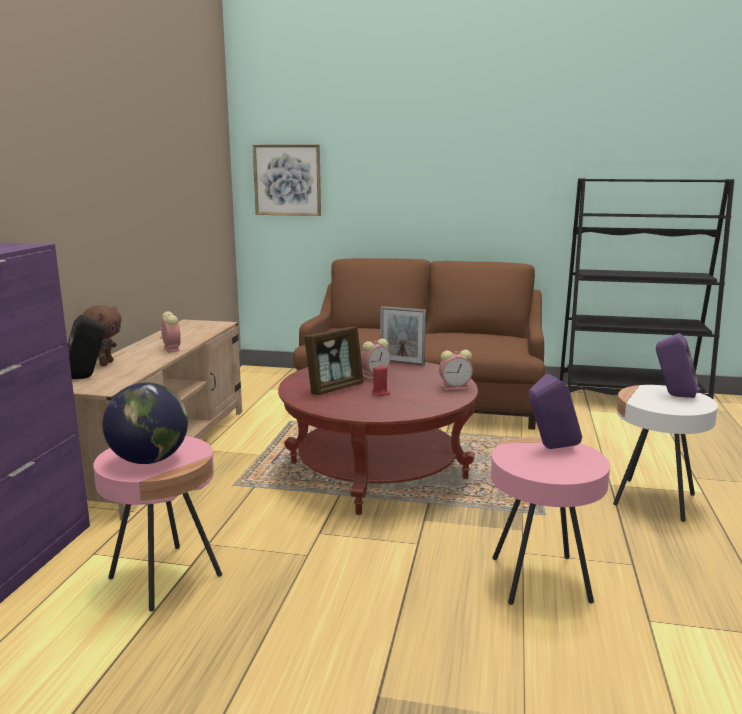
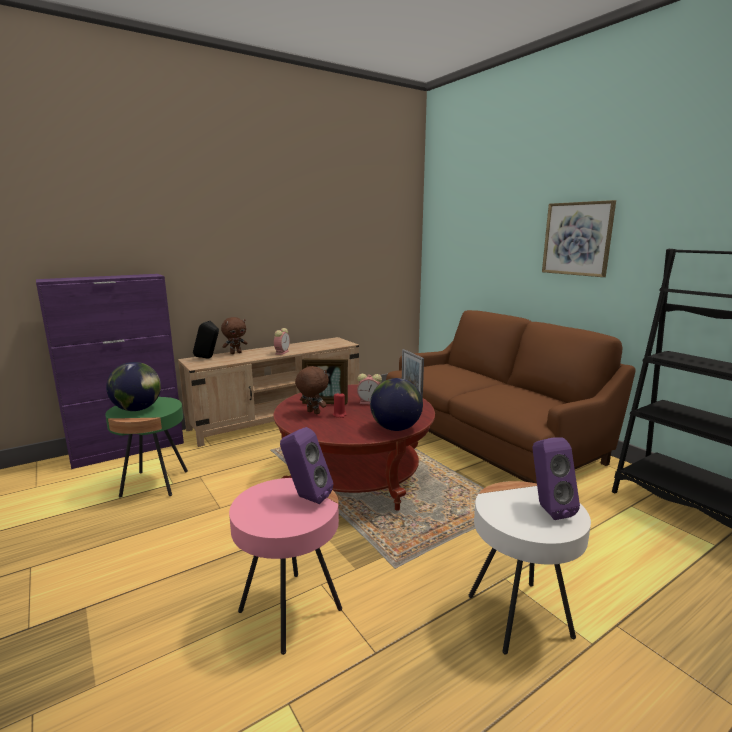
camera: 45 degrees right, 0 degrees up
pink side table [93,436,222,612] -> green side table [105,397,188,498]
picture [253,144,321,216] -> picture moved to [542,200,616,277]
alarm clock [439,350,473,391] -> globe [370,378,423,431]
none -> brown plush toy [295,366,329,414]

